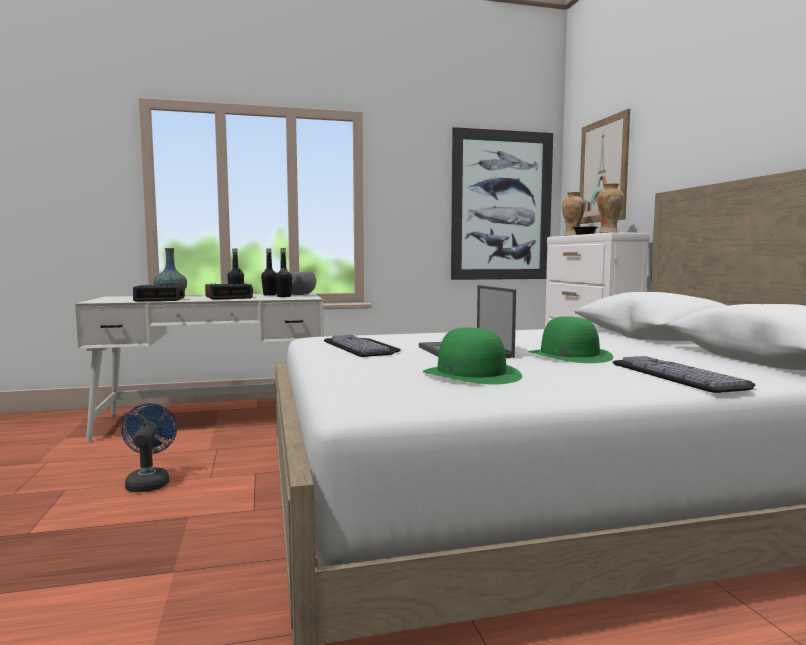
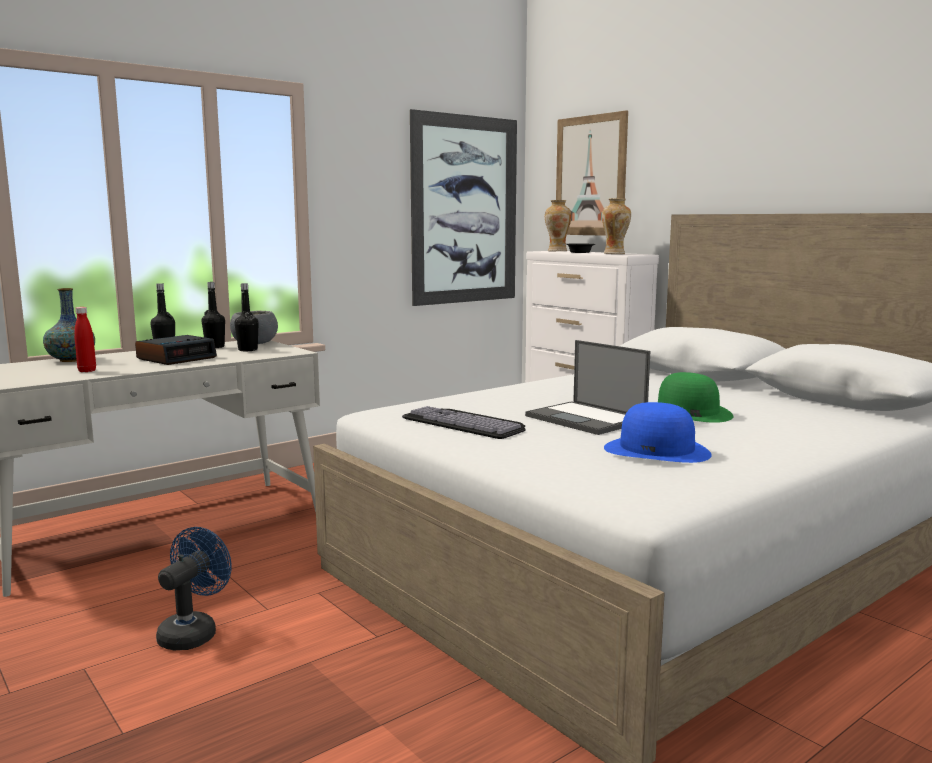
camera: 25 degrees left, 5 degrees up
blue fan [121,403,177,492] -> blue fan turned 60 degrees clockwise [156,527,232,650]
alarm clock [133,285,185,302] -> red bottle [74,307,96,372]
green hat [423,328,522,384] -> blue hat [604,402,712,463]
keyboard [612,356,755,393] -> none

